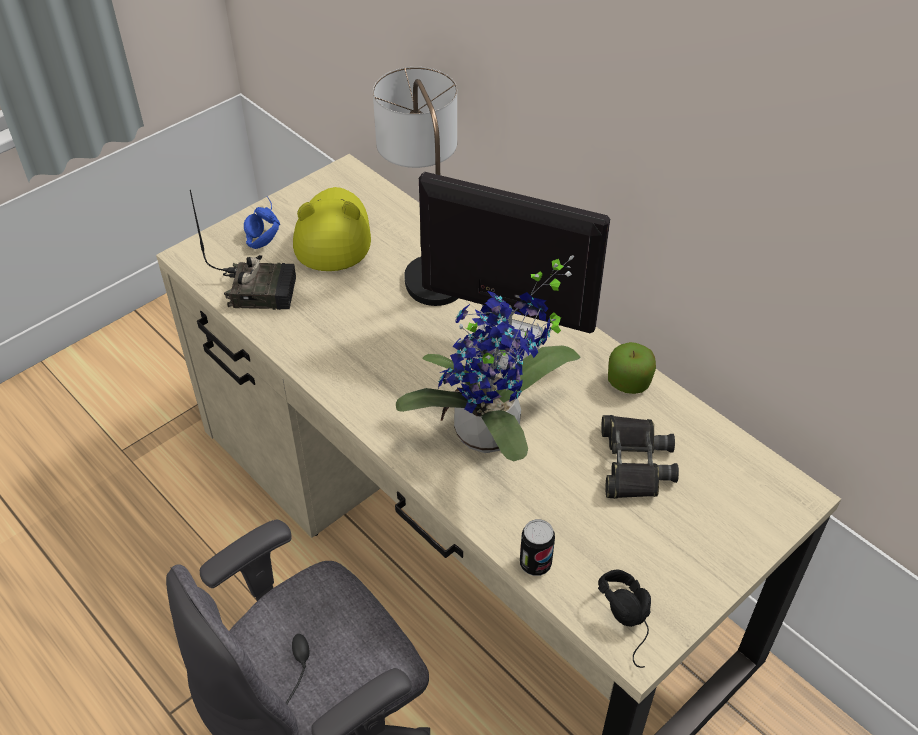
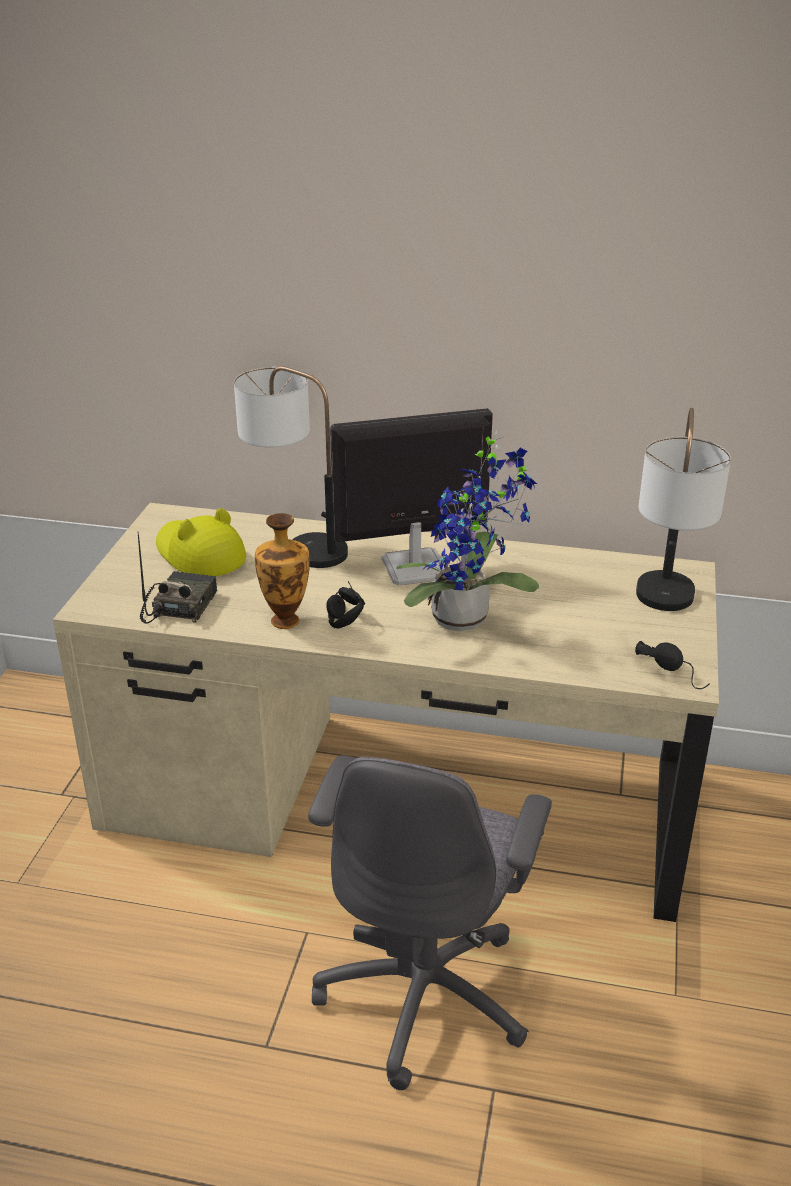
camera: 35 degrees left, 15 degrees down
radio [190,190,296,310] -> radio turned 45 degrees counterclockwise [137,531,217,624]
blue headphones [244,196,280,249] -> none
can [520,519,555,576] -> none
black binoculars [601,415,679,499] -> none
apple [608,342,656,394] -> none
none -> vase [255,513,310,629]
none -> black headphones [326,581,365,629]
none -> table lamp [636,408,731,611]

